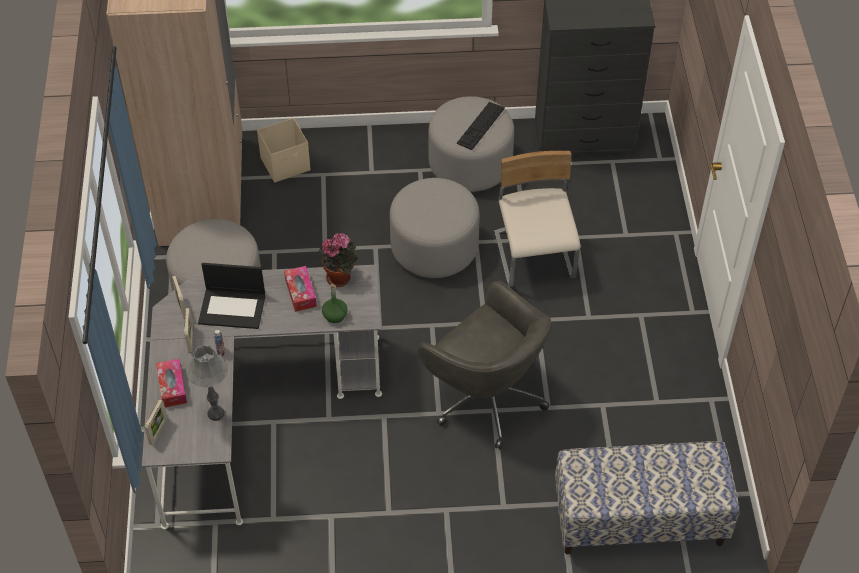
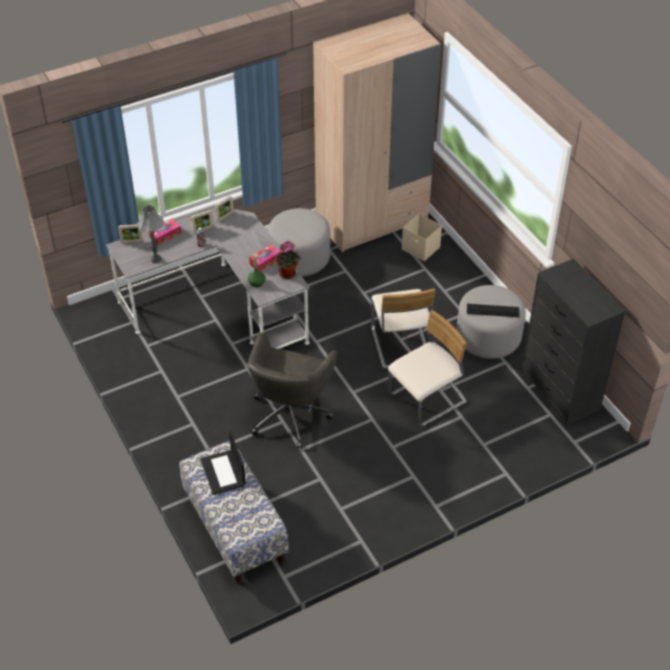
camera: 65 degrees right, 5 degrees down
laptop [198,263,265,329] -> laptop moved to [201,430,246,495]
grey ottoman [390,178,480,278] -> beige chair [371,288,435,369]

